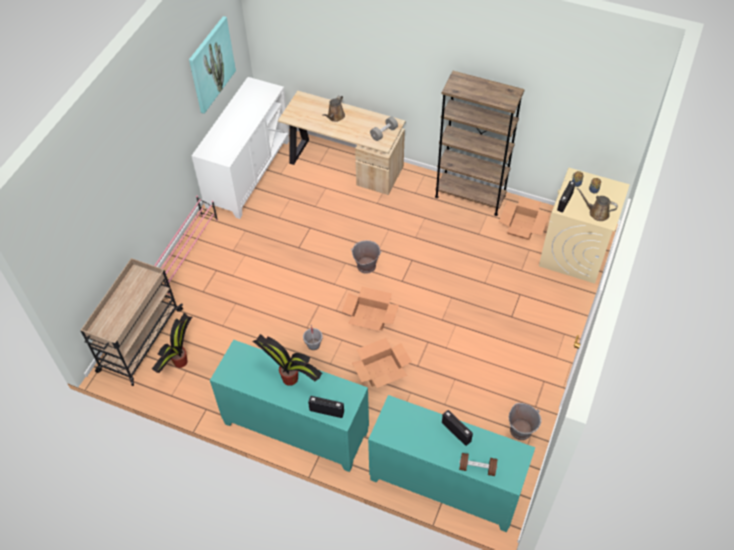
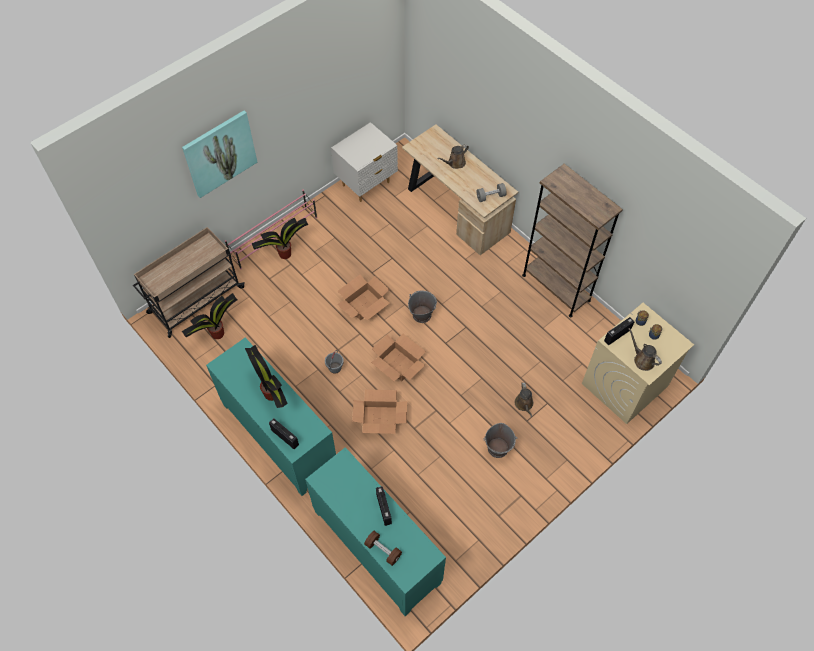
camera: 25 degrees right, 5 degrees up
picture [189,16,236,114] -> picture moved to [182,111,257,198]
white cabinet [192,77,289,219] -> white nightstand [331,122,398,202]
cardboard box [499,197,550,240] -> cardboard box moved to [338,275,390,320]
grey bucket [509,403,542,440] -> grey bucket moved to [483,423,517,458]
none -> potted plant [252,218,308,259]
none -> brown watering can [515,382,533,417]

